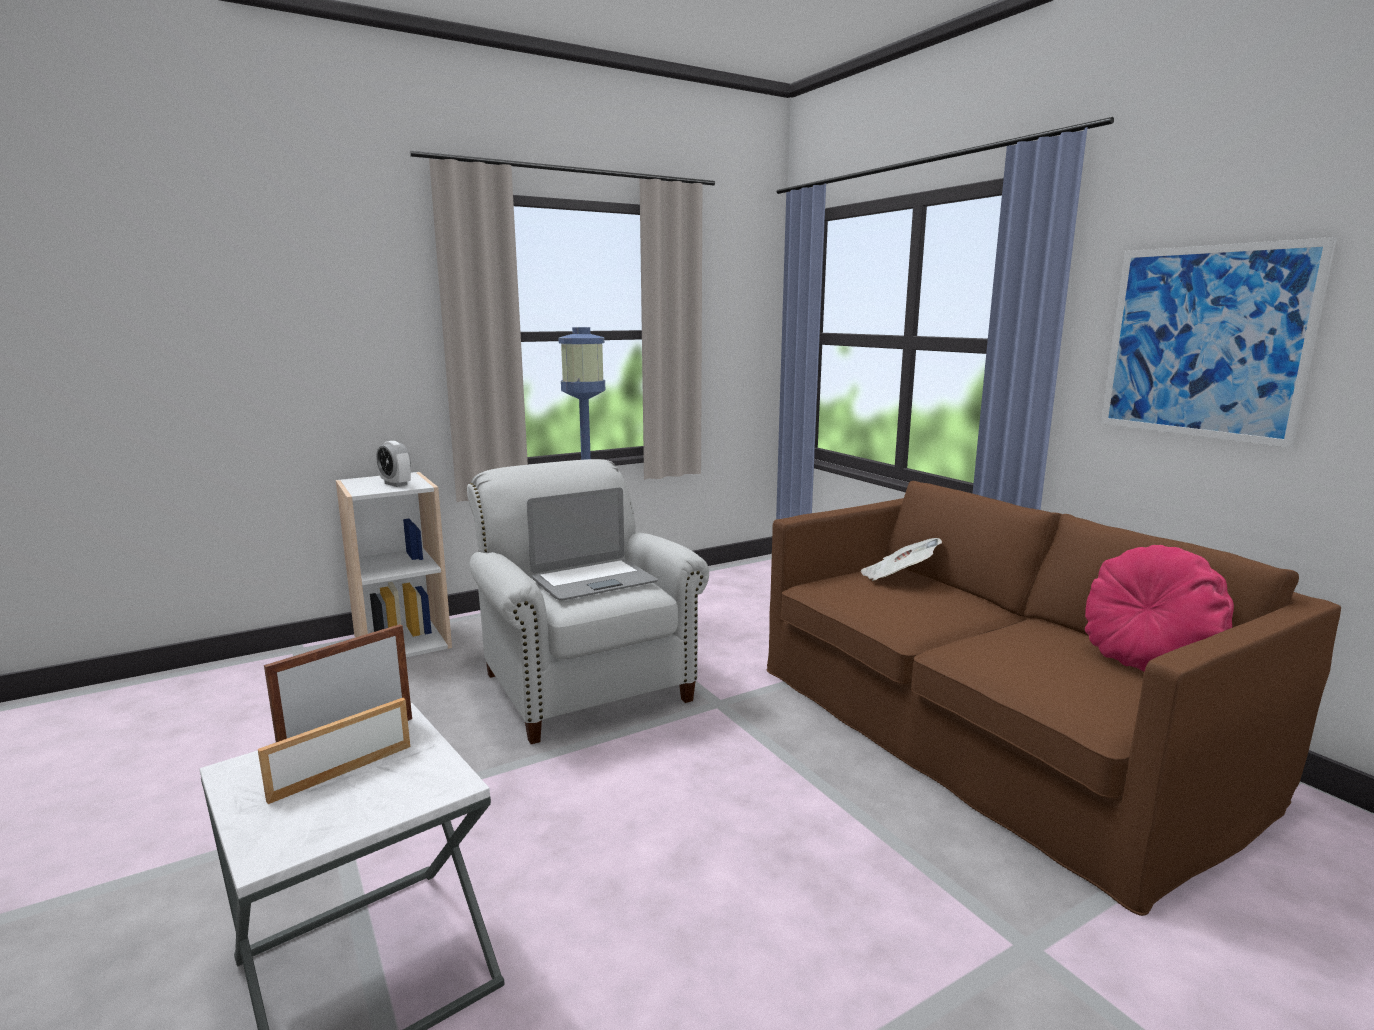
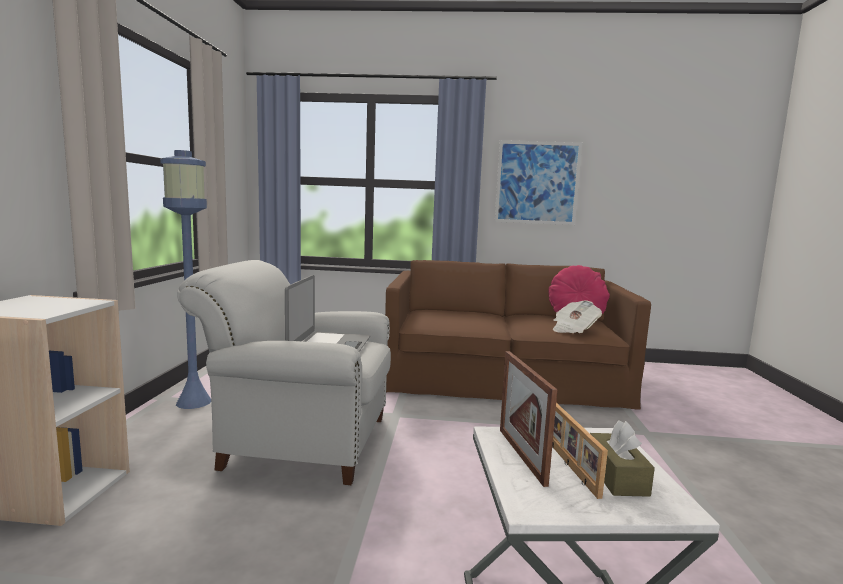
camera: 55 degrees left, 5 degrees down
alarm clock [376,441,411,487] -> none
newspaper [860,538,942,581] -> newspaper moved to [553,300,602,333]
none -> brown tissue box [590,421,655,497]

